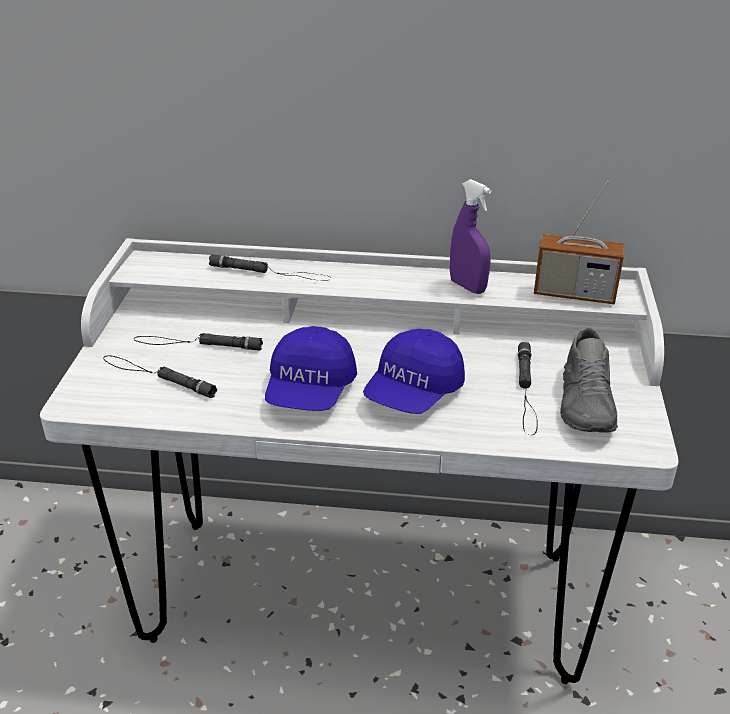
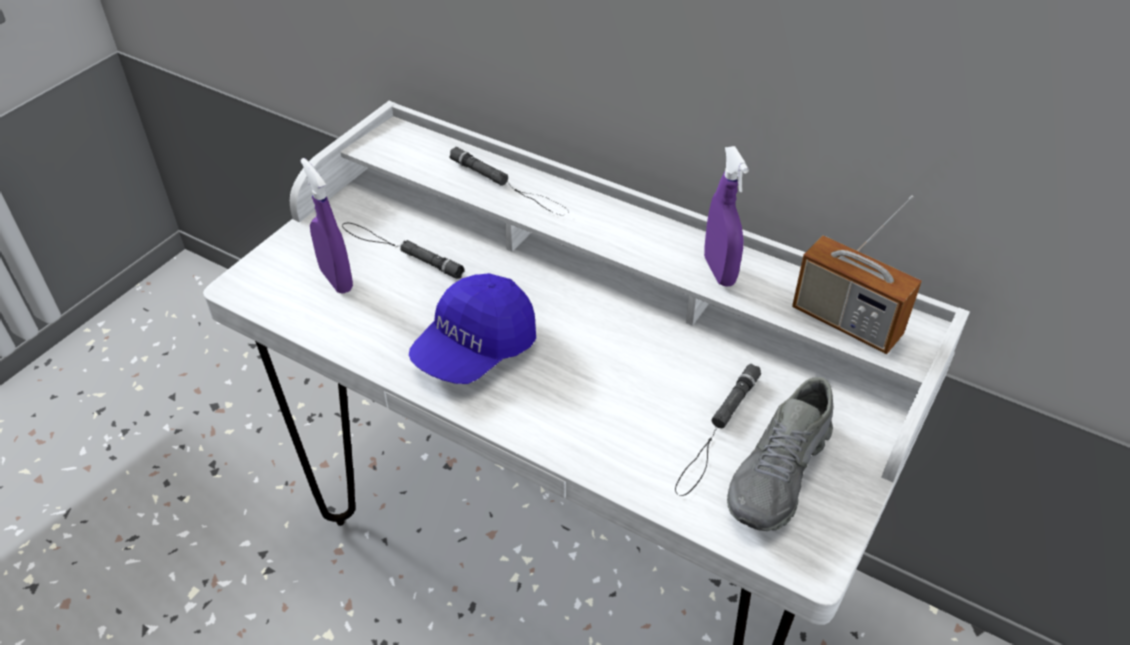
camera: 25 degrees right, 10 degrees up
black flashlight [103,355,217,398] -> purple spray bottle [300,158,353,294]
blue cap [363,329,465,414] -> none

